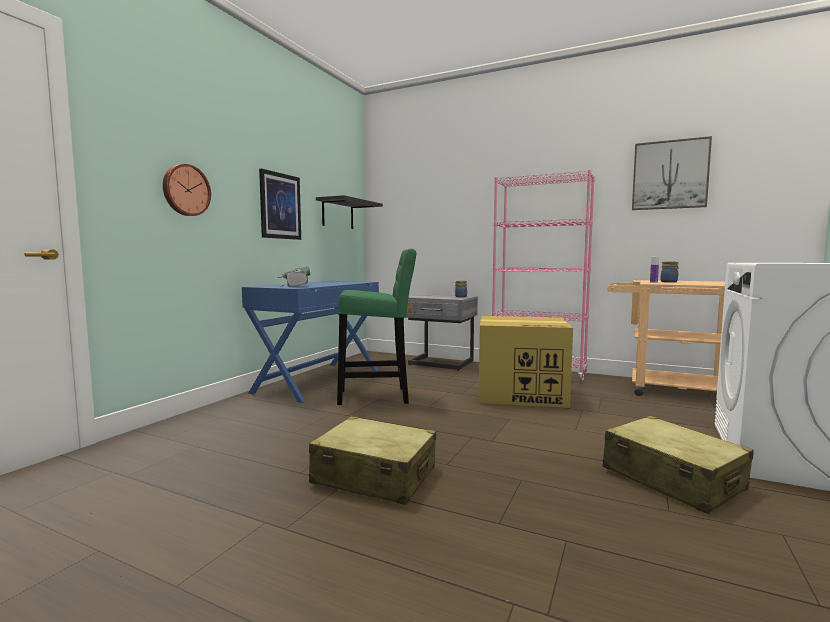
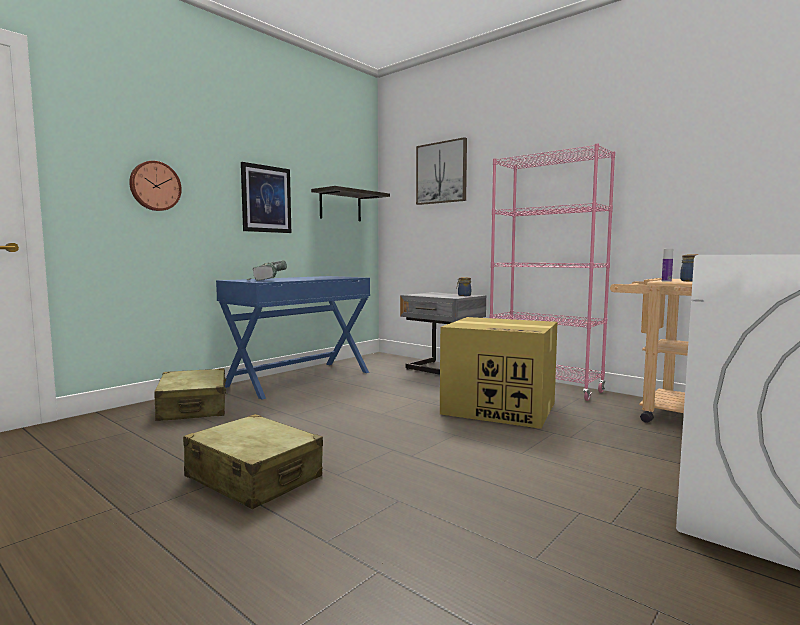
camera: 15 degrees right, 0 degrees up
green stool [337,249,416,405] -> none
beige suitcase [603,416,754,514] -> beige suitcase moved to [154,368,228,421]
picture [632,136,712,210] -> picture moved to [416,137,467,205]

